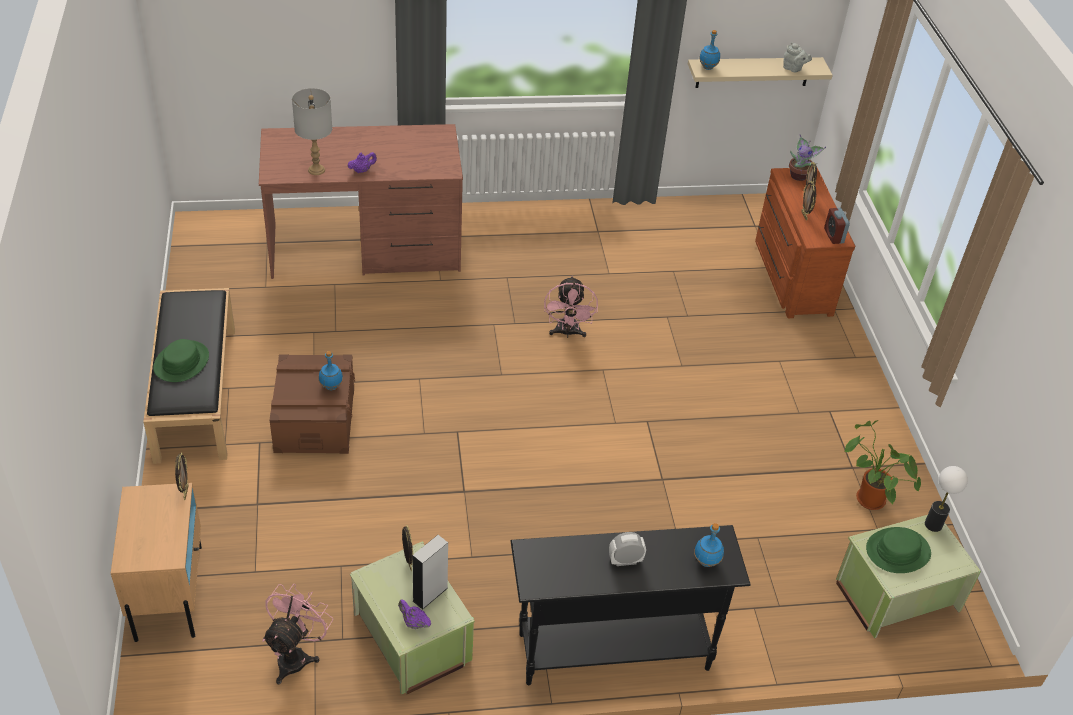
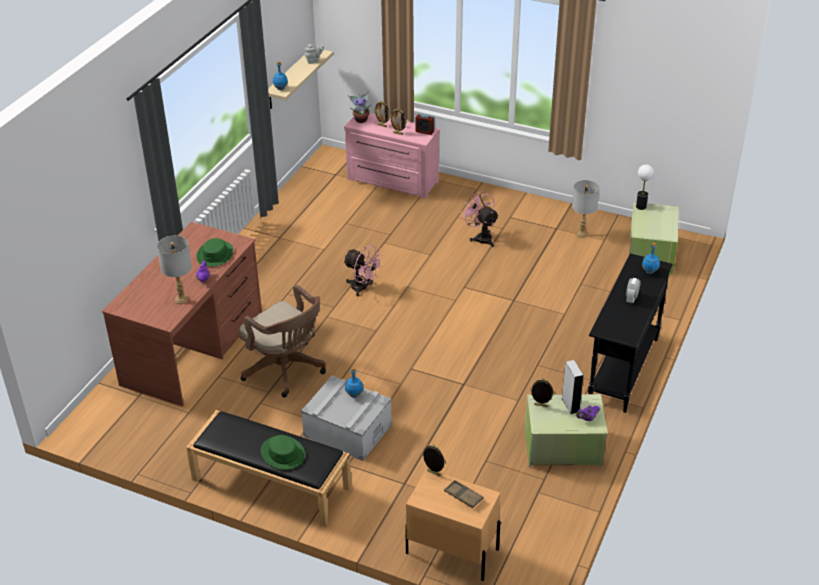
camera: 55 degrees left, 5 degrees down
pink fan [262,584,333,684] -> pink fan moved to [462,190,499,247]
brown storage box [270,354,355,454] -> grey storage box [301,375,392,461]
brown dresser [755,168,855,318] -> pink dresser [344,113,440,199]
potted plant [845,420,921,510] -> grey table lamp [572,180,600,238]
green hat [866,527,931,573] -> green hat moved to [196,238,233,267]
none -> brown office chair [238,285,326,398]
none -> brown tray [444,480,483,508]

